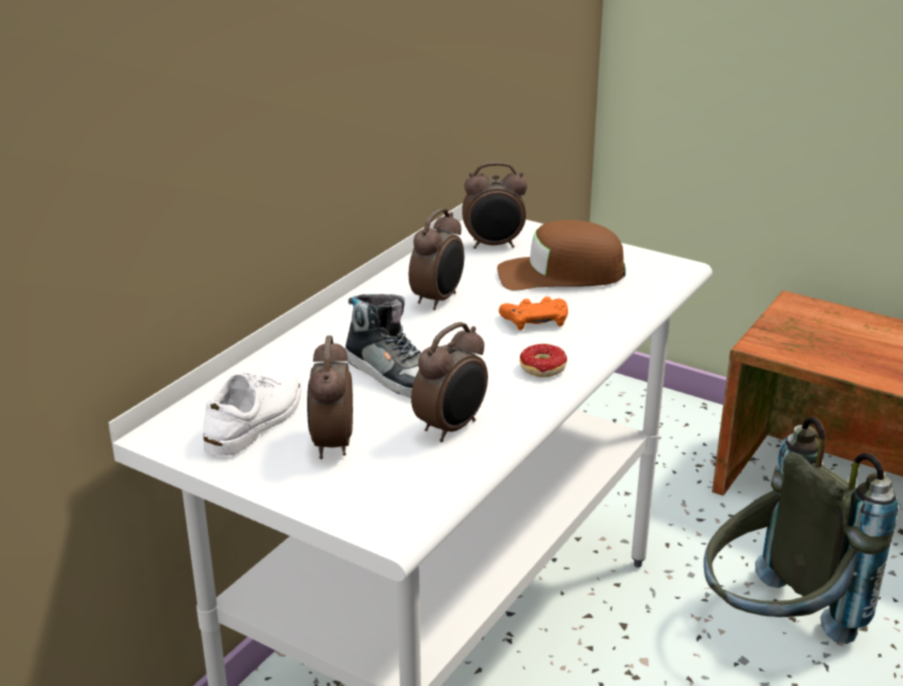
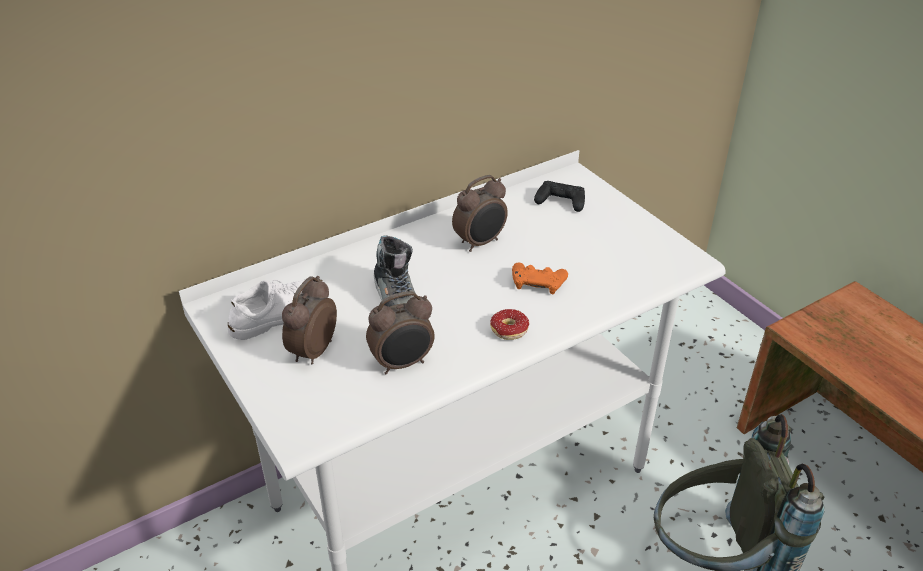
camera: 25 degrees right, 10 degrees up
alarm clock [462,162,527,249] -> black game controller [534,181,585,212]
brown cap [497,220,625,291] -> none

